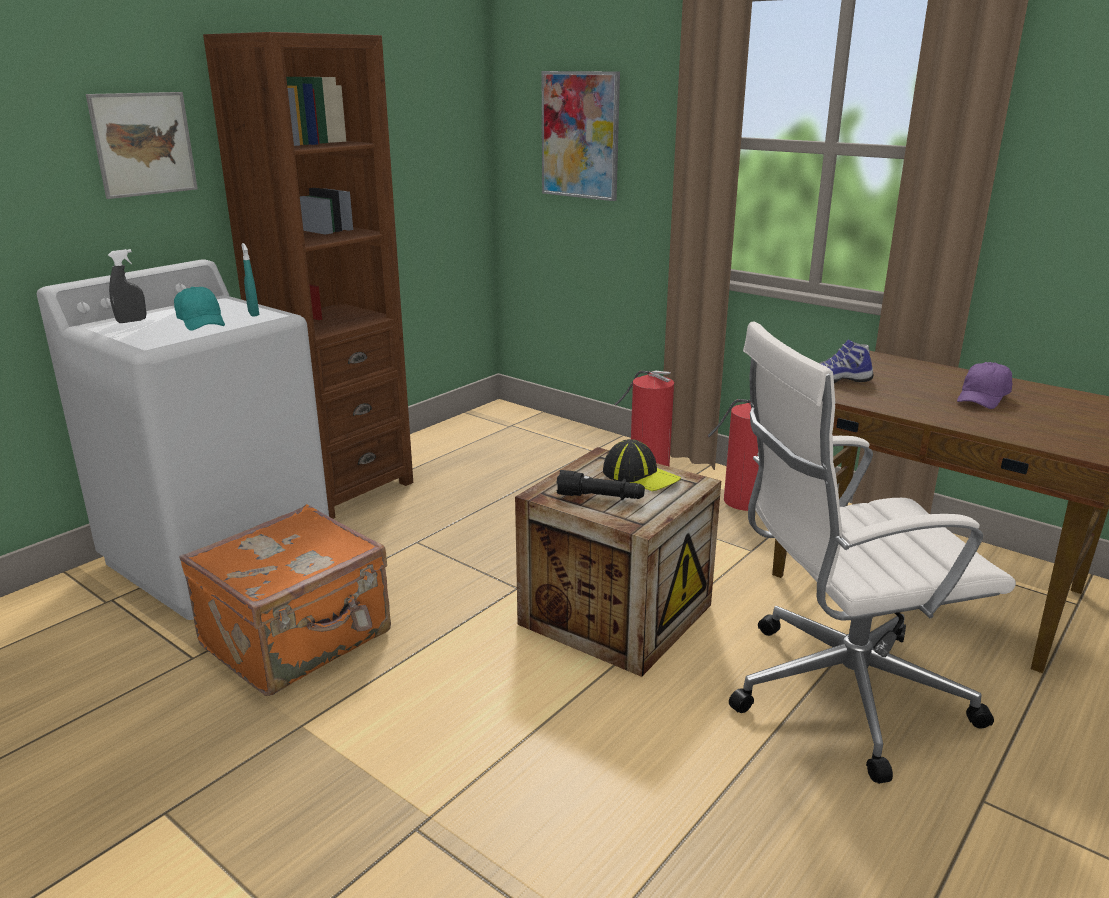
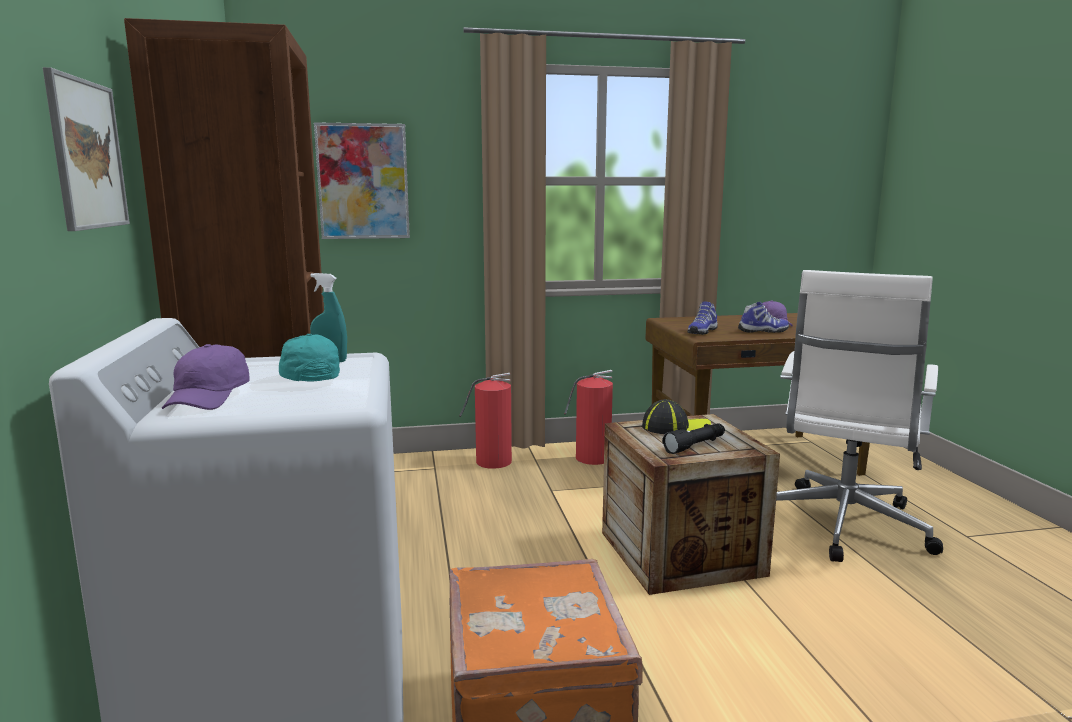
camera: 50 degrees left, 10 degrees down
grey spray bottle [108,249,146,323] -> purple cap [162,344,250,410]
turquoise cap [174,287,225,331] -> turquoise cap turned 120 degrees counterclockwise [279,334,340,382]
none -> shoe [738,302,789,333]

